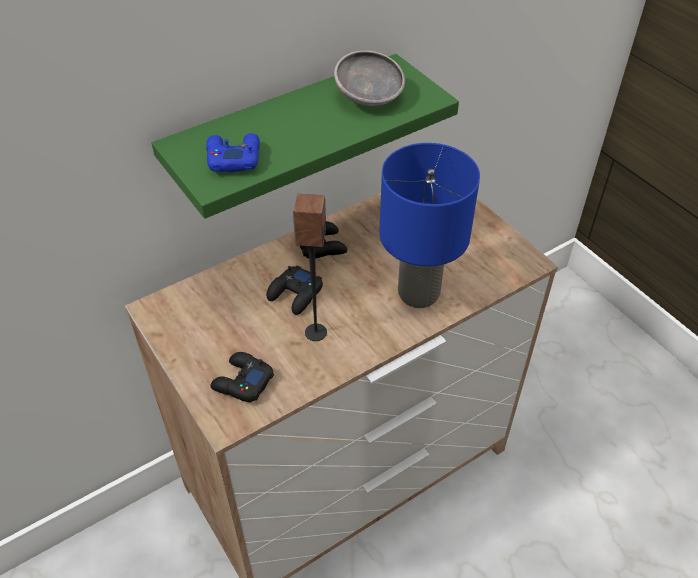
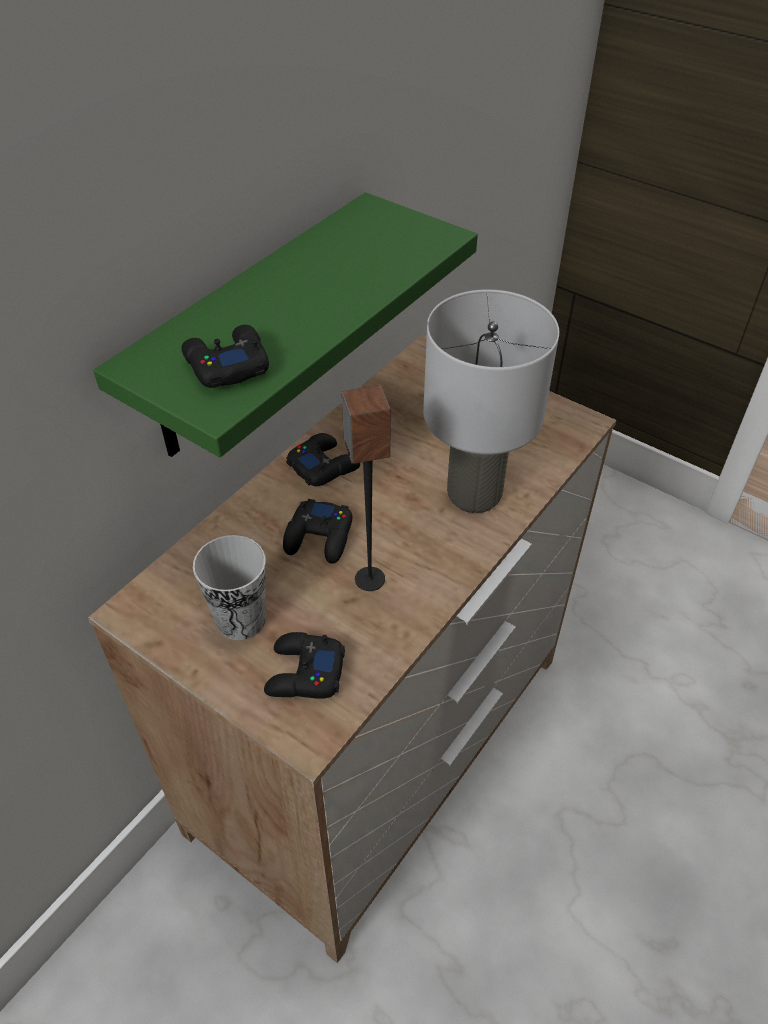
camera: 20 degrees left, 0 degrees up
blue game controller [206,133,260,172] -> black game controller [181,325,269,388]
grey bowl [334,50,405,106] -> none
blue table lamp [379,143,480,308] -> white table lamp [423,289,559,513]
none -> cup [193,535,266,640]

